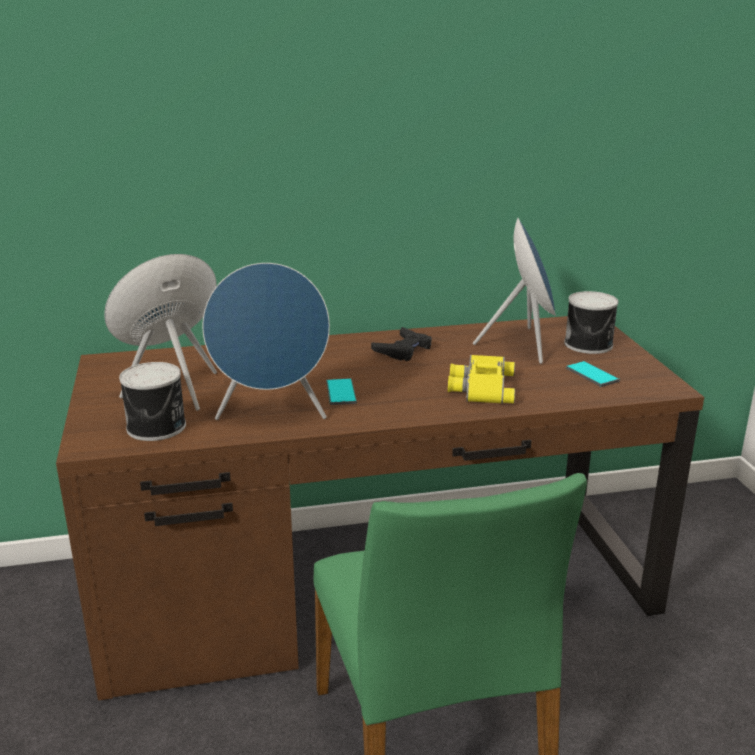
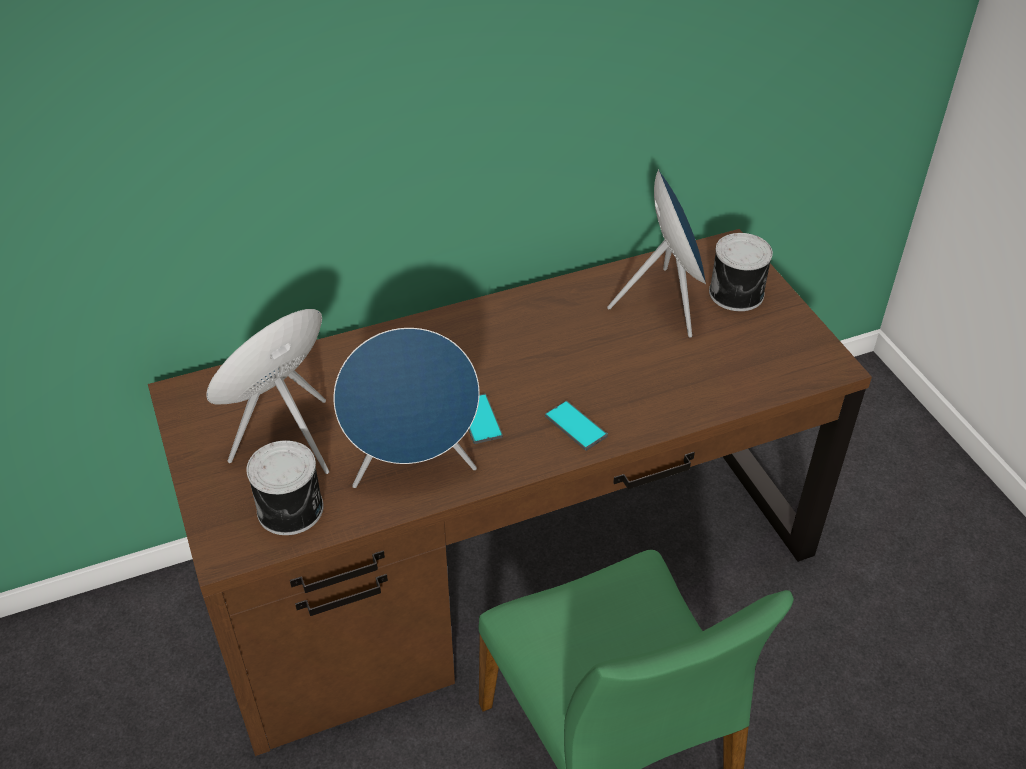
camera: 10 degrees left, 20 degrees up
black game controller [371,327,432,361] -> none
yellow binoculars [448,355,515,404] -> none
phone [566,361,620,387] -> phone moved to [545,401,608,451]

